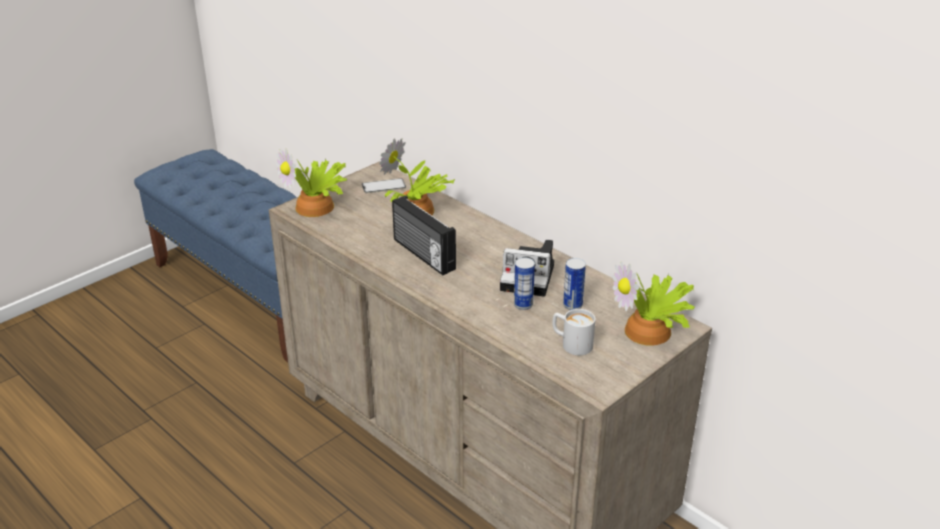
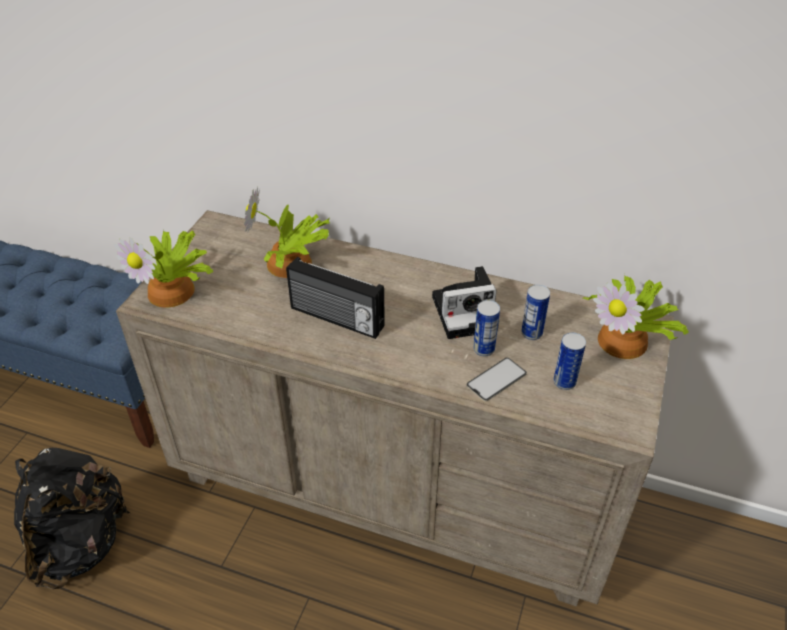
camera: 25 degrees left, 10 degrees up
phone [362,178,406,193] -> phone moved to [466,358,527,401]
white mug [553,309,596,355] -> can [553,332,586,390]
none -> black backpack [14,448,130,589]

